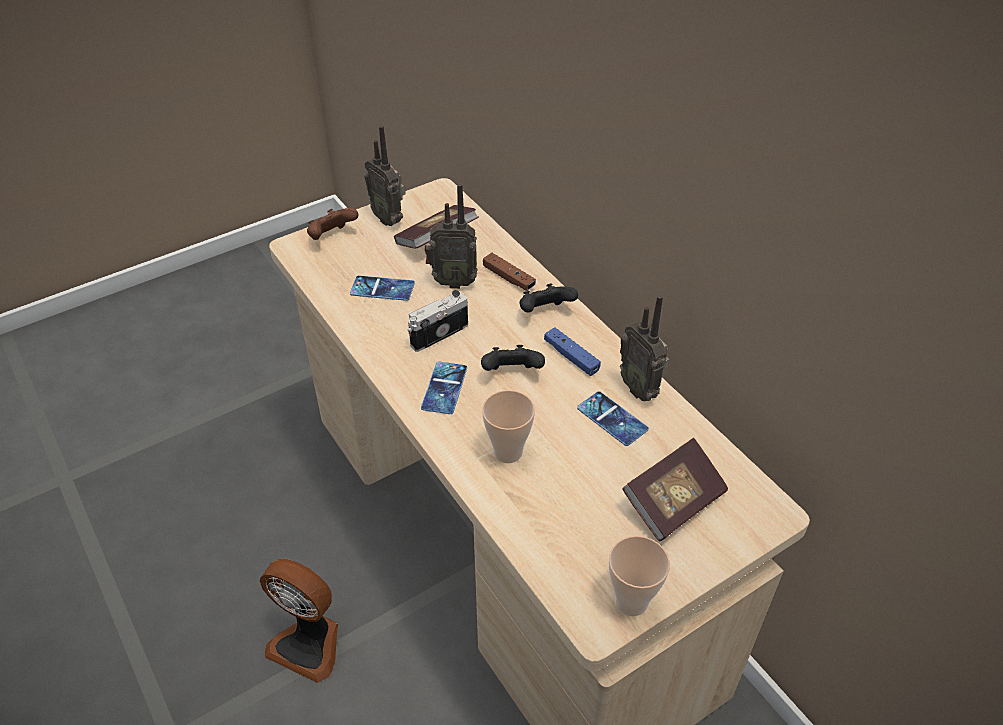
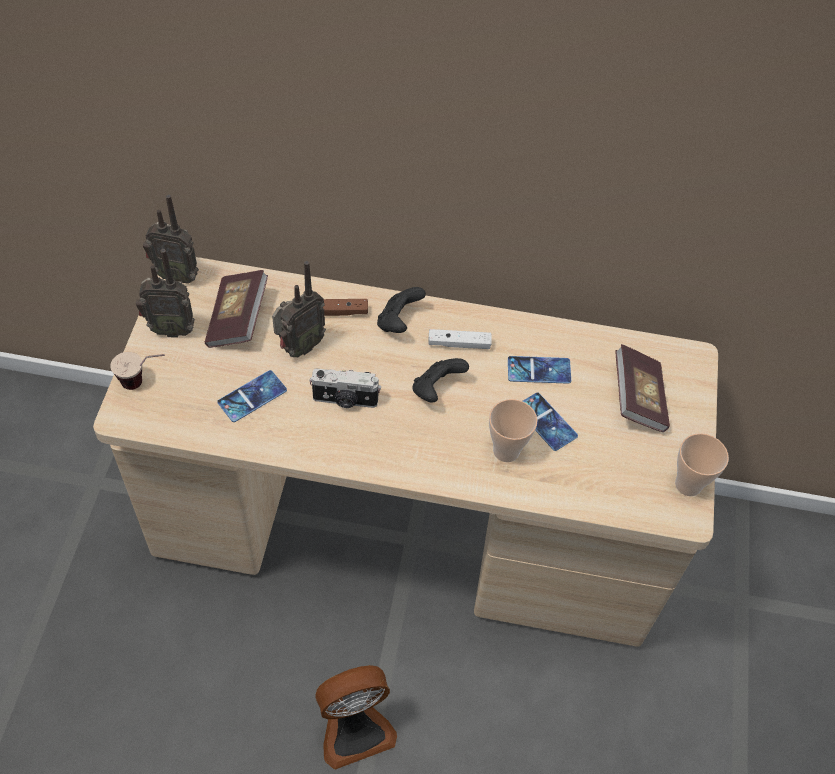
camera: 50 degrees left, 10 degrees up
brown game controller [307,208,358,240] -> cup [110,352,165,390]
camera [408,290,468,352] -> camera turned 90 degrees counterclockwise [310,368,381,408]
phone [421,362,467,414] -> phone moved to [523,393,578,451]
blue game controller [544,327,601,376] -> white game controller [428,329,492,349]
radio [620,295,670,401] -> radio moved to [143,195,199,284]

